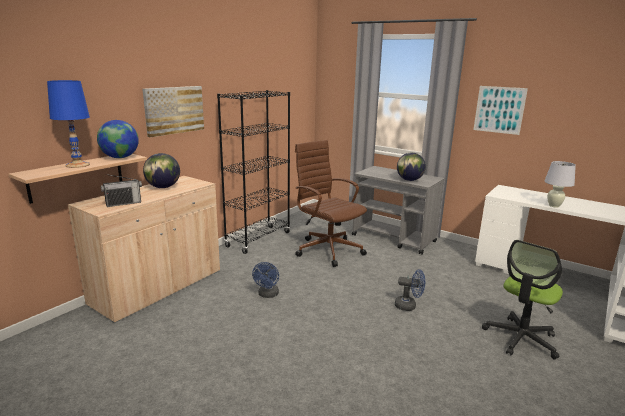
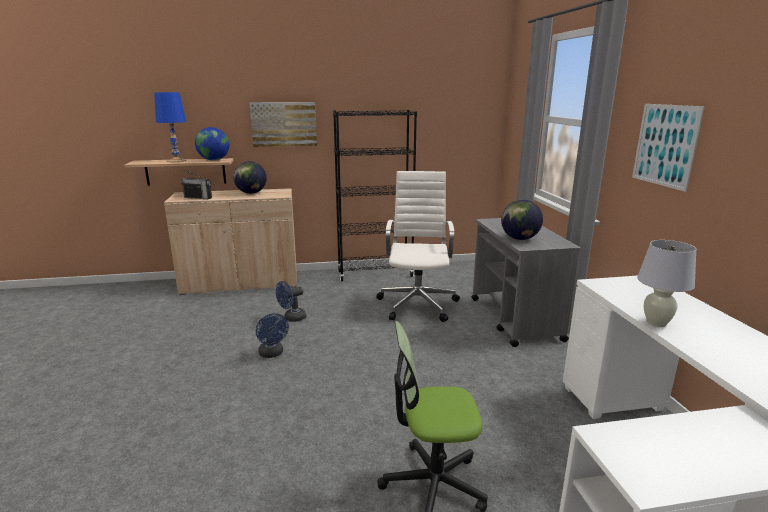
camera: 45 degrees right, 0 degrees up
brown office chair [295,140,367,267] -> white office chair [376,171,460,322]
blue fan [395,269,425,311] -> blue fan moved to [256,313,289,358]

